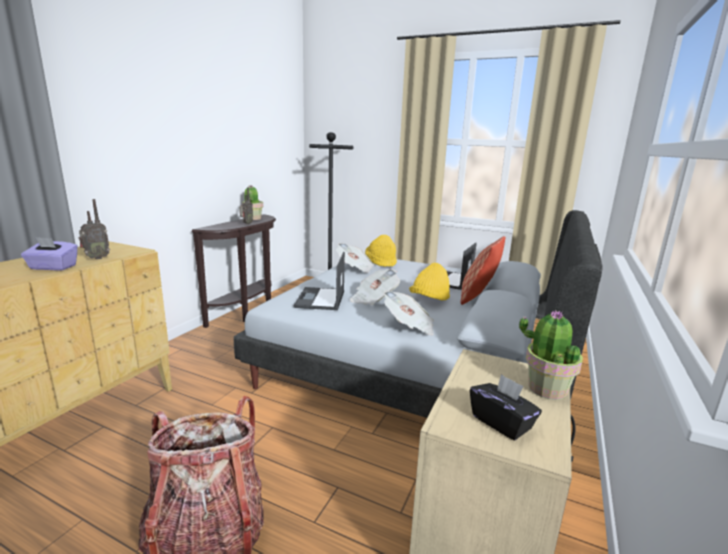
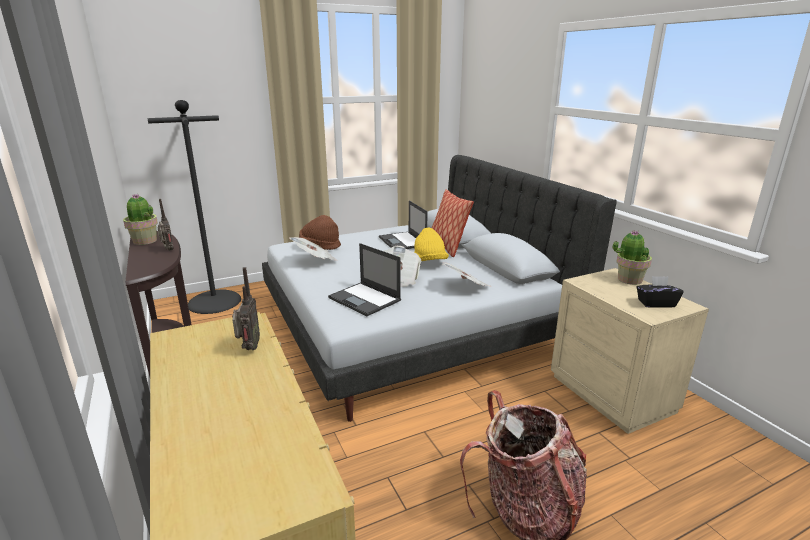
camera: 50 degrees left, 5 degrees up
purple tissue box [21,237,78,271] -> none
yellow hat [365,235,397,267] -> brown hat [299,215,341,250]

